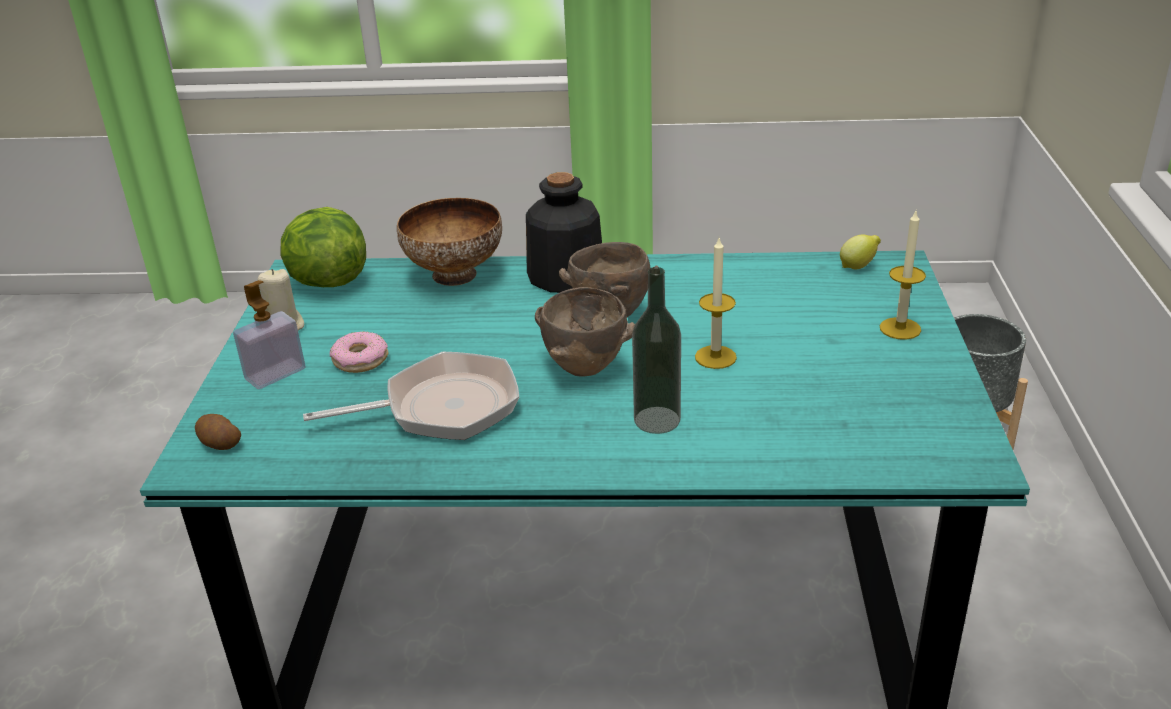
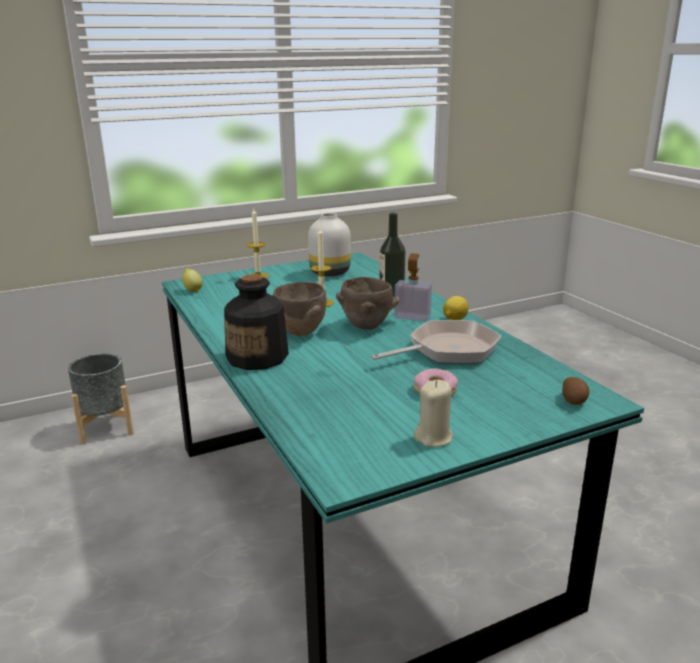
camera: 120 degrees left, 10 degrees down
soap dispenser [233,280,305,389] -> soap dispenser moved to [394,253,432,322]
lettuce [280,207,366,287] -> none
frying pan [303,351,519,440] -> frying pan turned 105 degrees clockwise [371,320,501,364]
bowl [397,198,502,286] -> none
none -> white vase [308,213,351,276]
none -> lemon [443,296,469,320]

